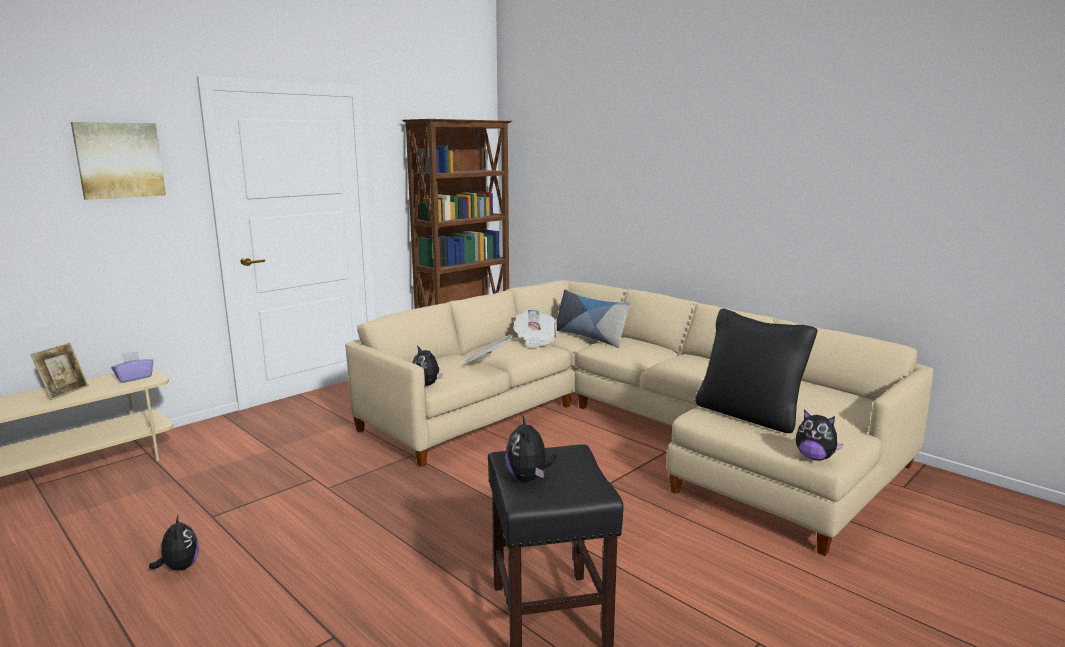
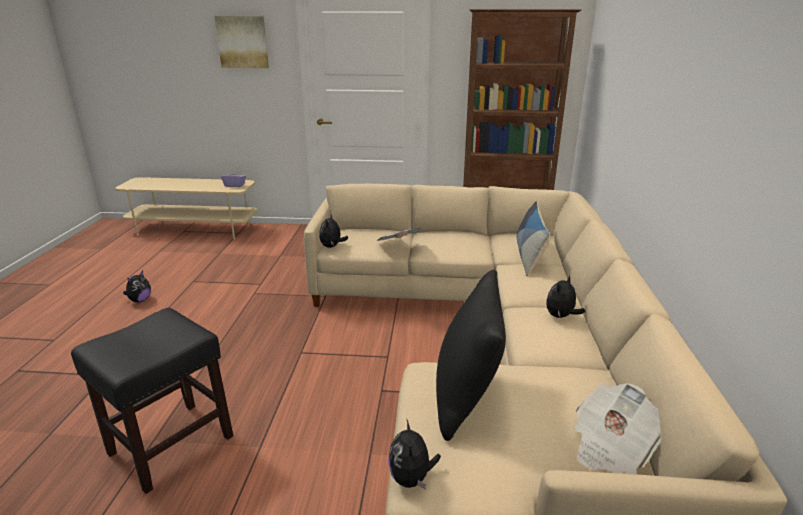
camera: 50 degrees right, 10 degrees up
picture frame [30,343,89,400] -> none
plush toy [505,415,557,482] -> plush toy moved to [546,275,585,318]
newspaper [513,309,557,348] -> newspaper moved to [574,383,662,474]

